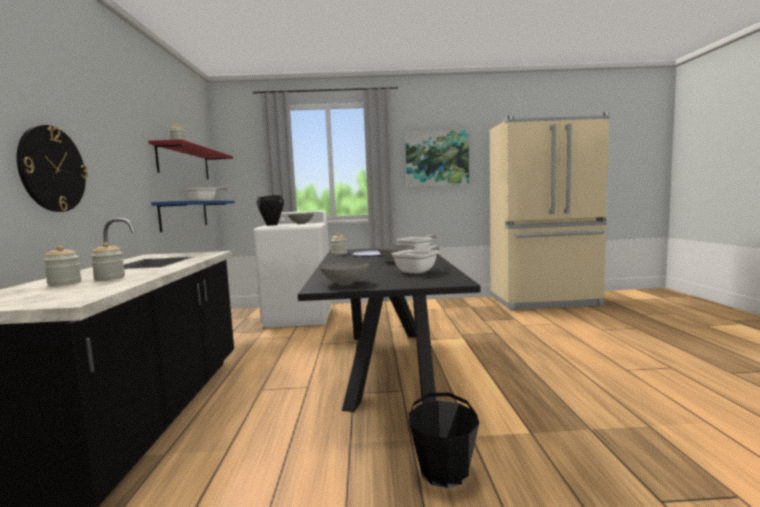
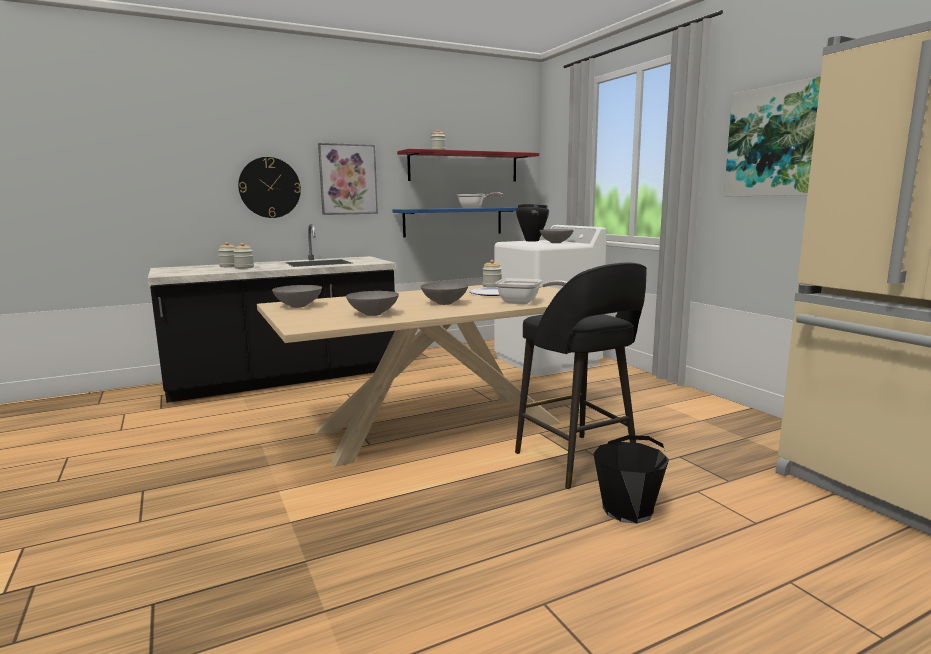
camera: 65 degrees right, 5 degrees up
black dining table [298,248,481,412] -> beige dining table [257,285,561,467]
frying pan [392,246,440,273] -> grey bowl [346,291,399,316]
black bucket [408,393,479,488] -> black bucket moved to [593,435,669,524]
none -> picture [318,143,378,215]
none -> black stool [515,263,647,489]

